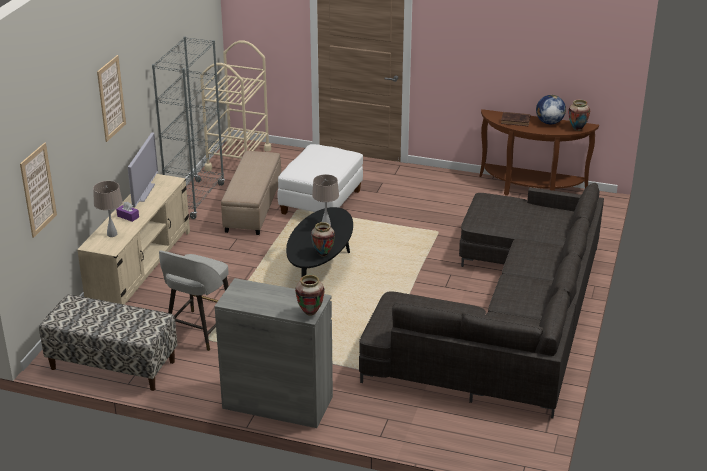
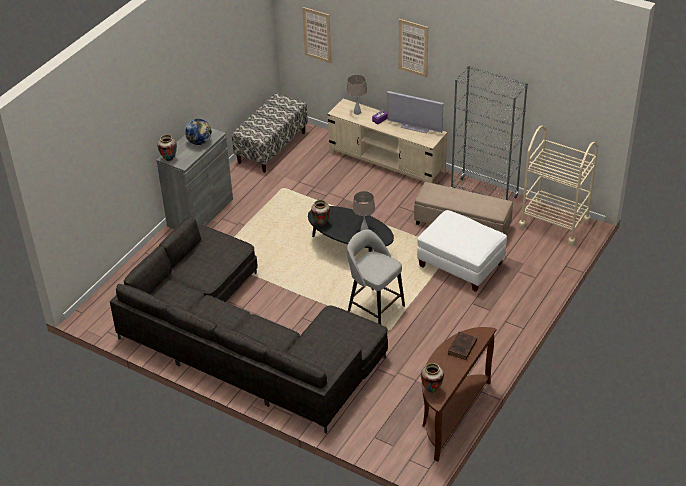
camera: 105 degrees right, 10 degrees up
grey stool [159,251,229,351] -> grey stool moved to [347,229,405,324]
globe [536,95,566,124] -> globe moved to [185,119,212,145]

